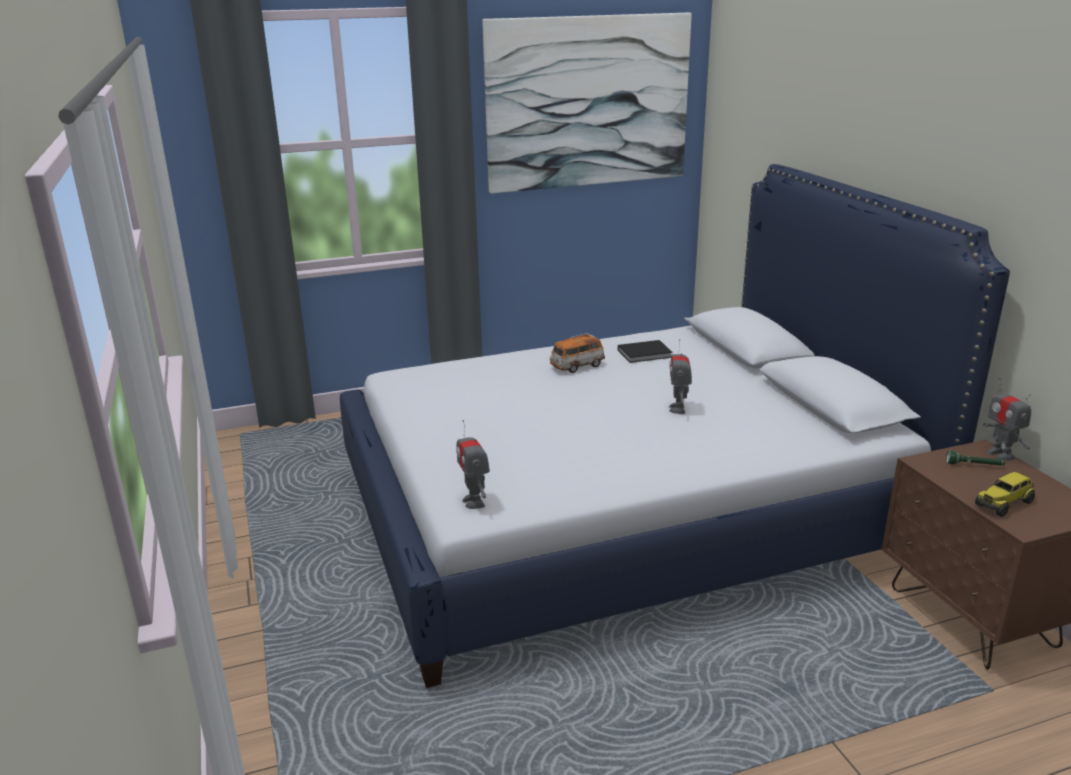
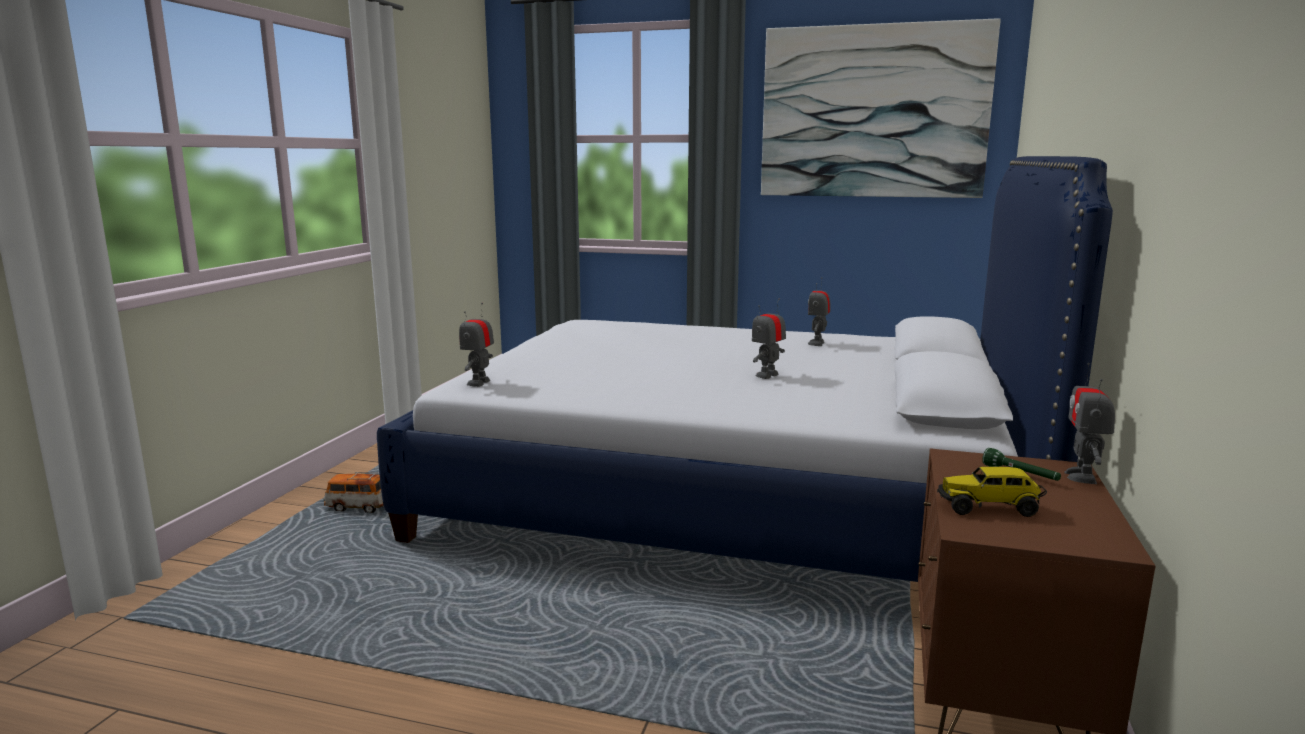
camera: 35 degrees right, 10 degrees down
toy car [550,333,605,373] -> toy car moved to [323,472,384,513]
black book [618,340,673,363] -> toy robot [808,277,831,346]

